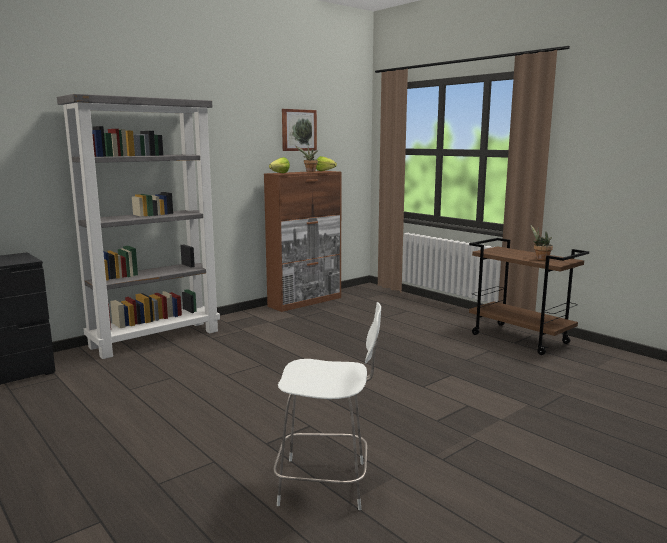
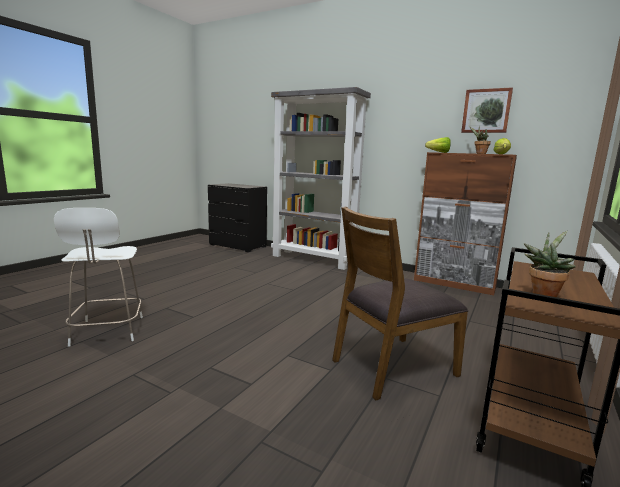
camera: 70 degrees right, 0 degrees up
none -> brown chair [332,206,469,400]

